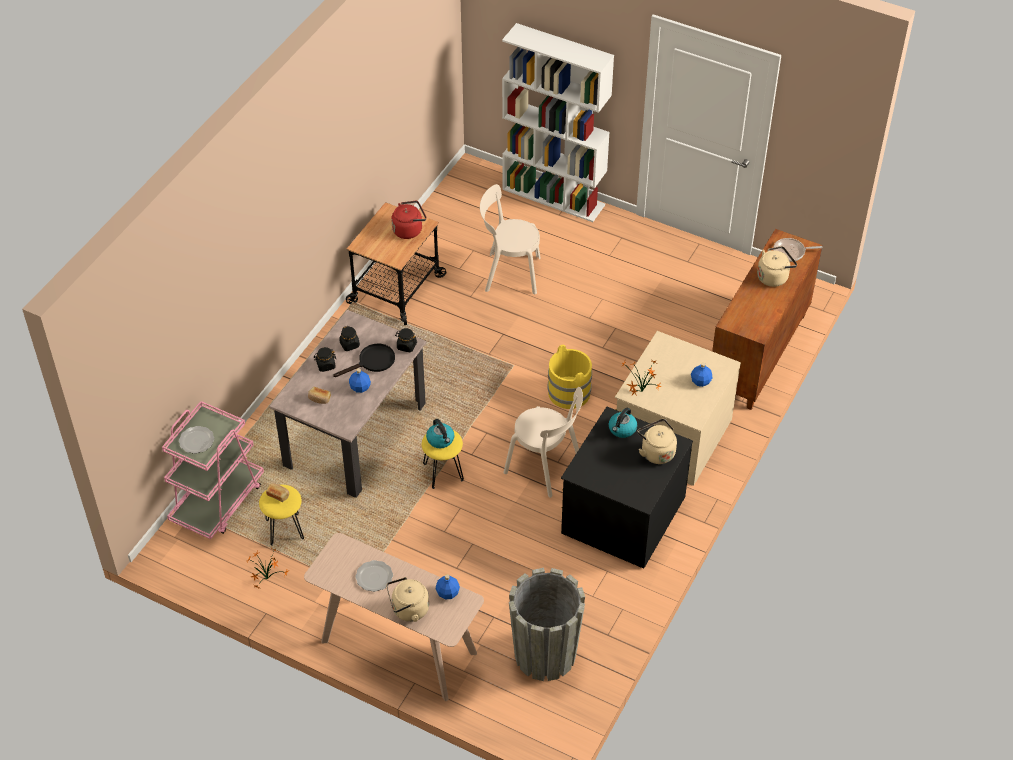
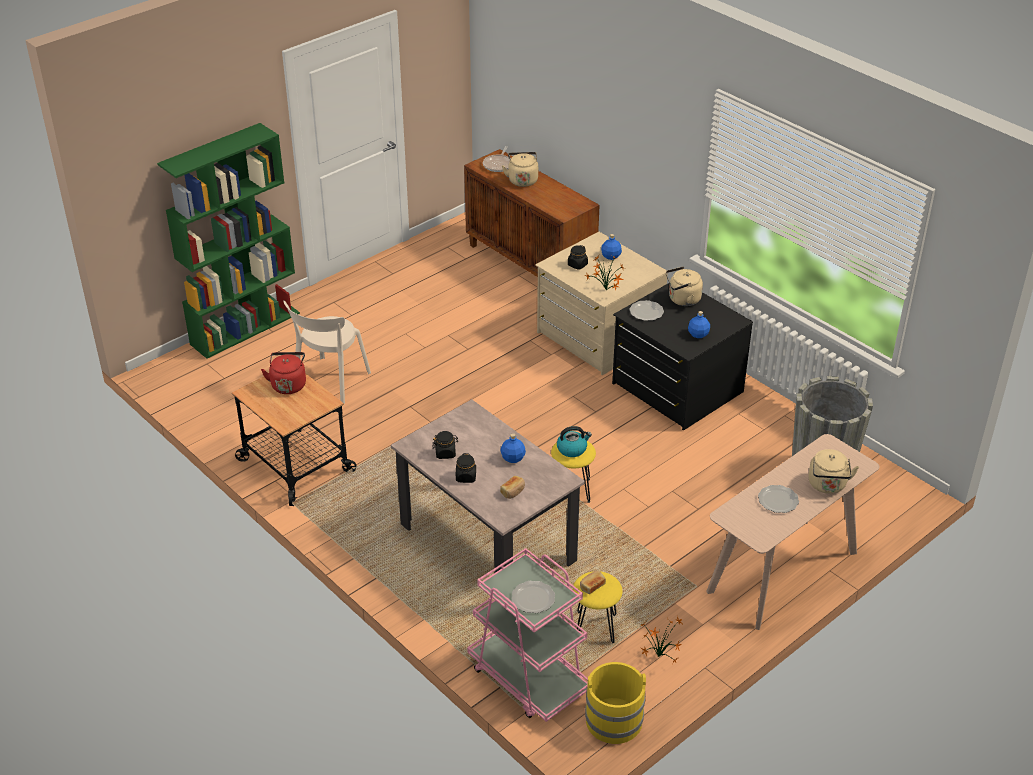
camera: 70 degrees left, 10 degrees down
black frying pan [333,344,395,377] -> none
black jar [395,328,417,352] -> black jar moved to [568,245,588,270]
blue bottle [436,574,460,599] -> blue bottle moved to [688,311,710,338]
white bookcase [502,23,614,222] -> green bookcase [157,123,300,359]
beige chair [504,387,583,498] -> none
yellow bucket [548,345,592,409] -> yellow bucket moved to [585,662,646,744]
kettle [609,408,637,438] -> plate [629,300,664,321]

